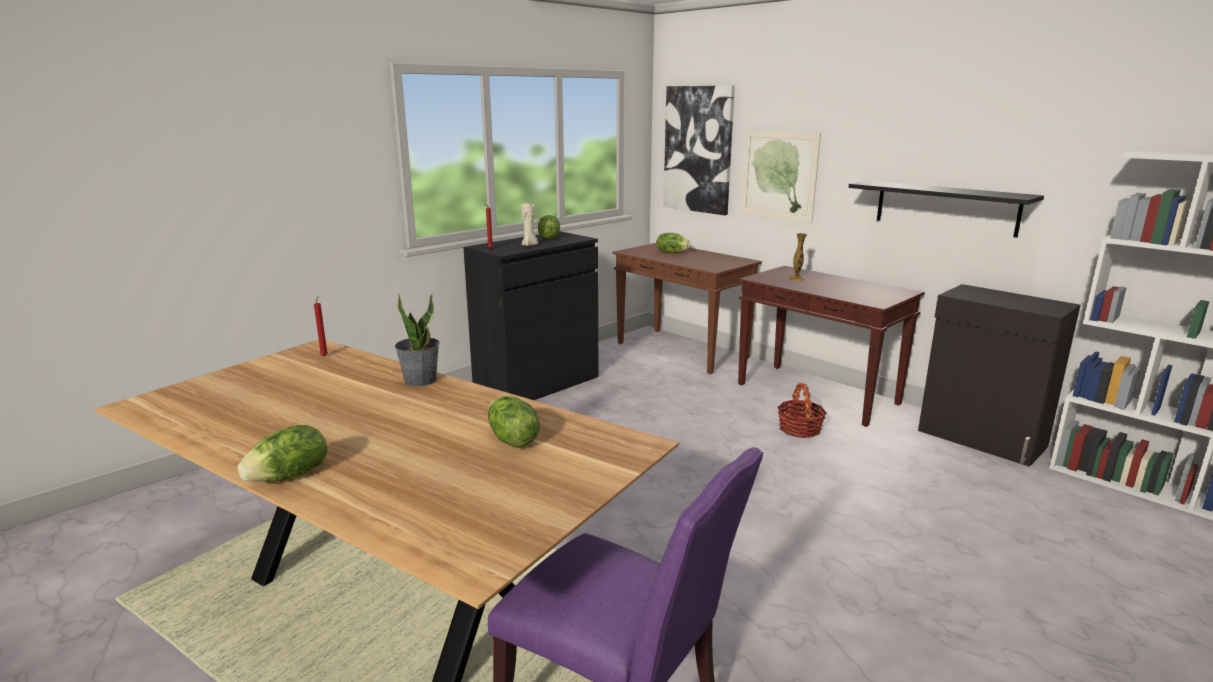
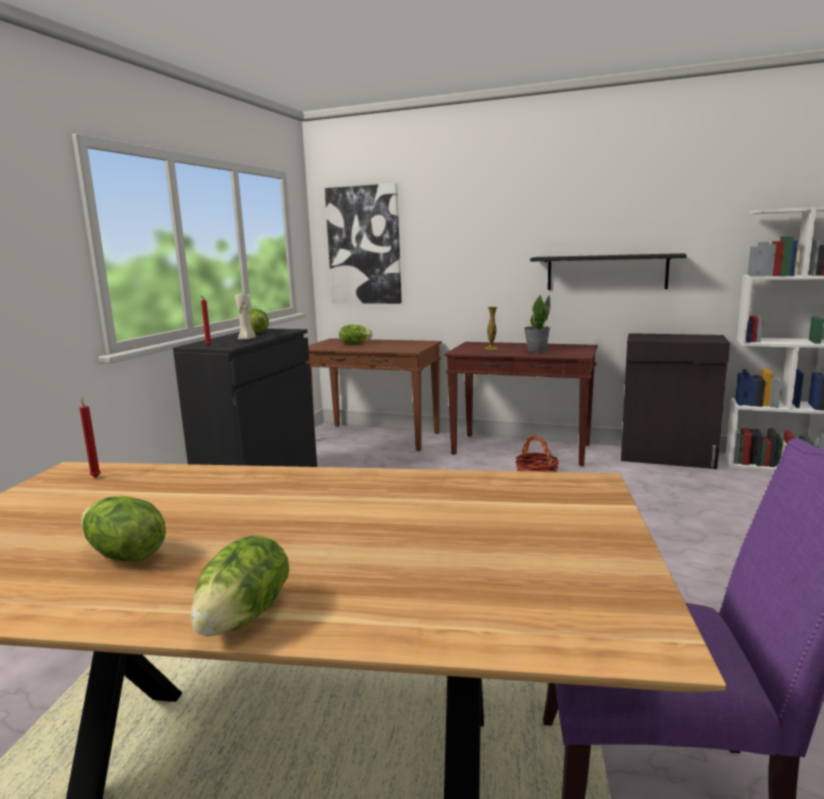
camera: 25 degrees left, 5 degrees down
potted plant [395,293,440,387] -> potted plant moved to [524,295,550,353]
lettuce [488,396,540,448] -> lettuce moved to [81,496,166,562]
picture [741,131,821,223] -> none

